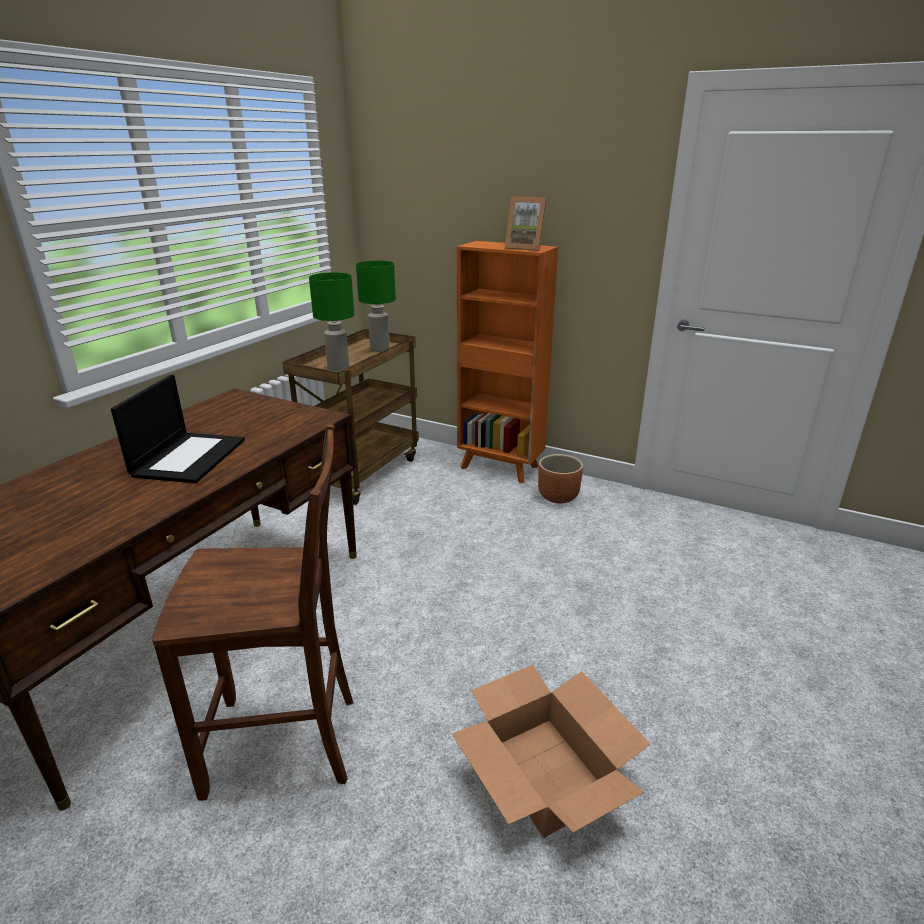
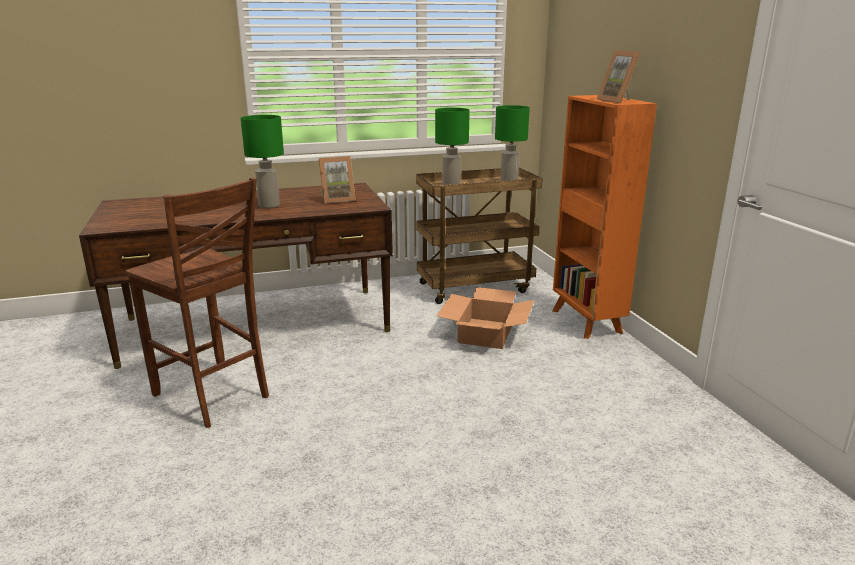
camera: 45 degrees right, 5 degrees down
laptop [111,374,245,483] -> green table lamp [241,115,284,208]
cardboard box [452,665,650,838] -> cardboard box moved to [437,287,534,349]
brown planter [538,454,583,503] -> none
none -> picture frame [319,156,356,204]

